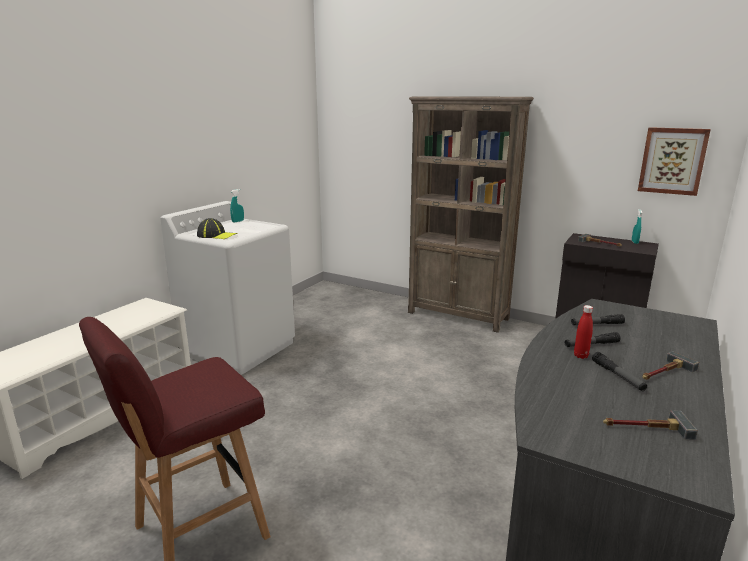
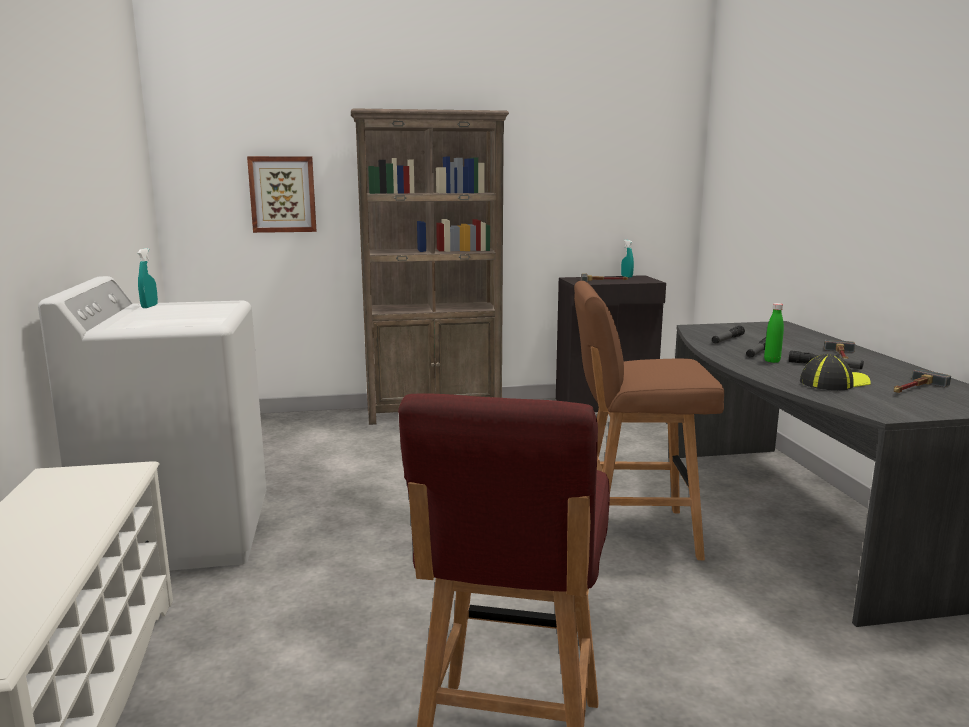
camera: 40 degrees left, 5 degrees down
cap [197,218,238,239] -> cap moved to [800,354,871,390]
red bottle [574,305,593,359] -> green bottle [764,303,784,363]
picture [638,127,711,196] -> picture moved to [247,156,317,233]
none -> brown stool [574,281,724,560]

